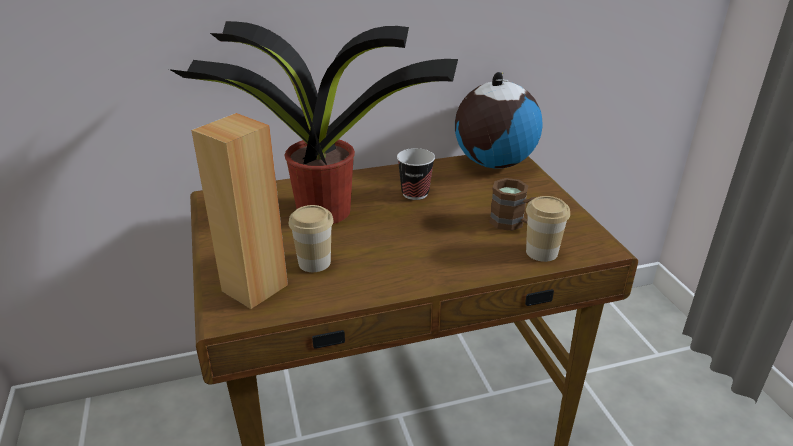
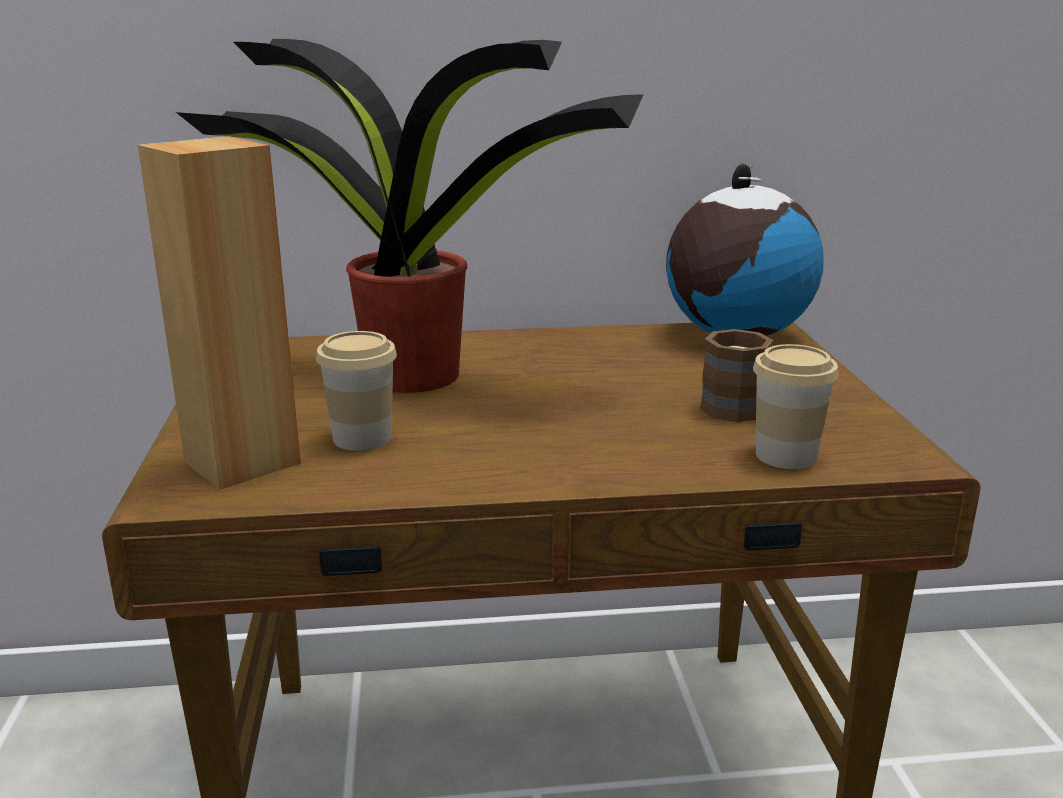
camera: 10 degrees right, 10 degrees down
cup [397,148,435,200] -> none

